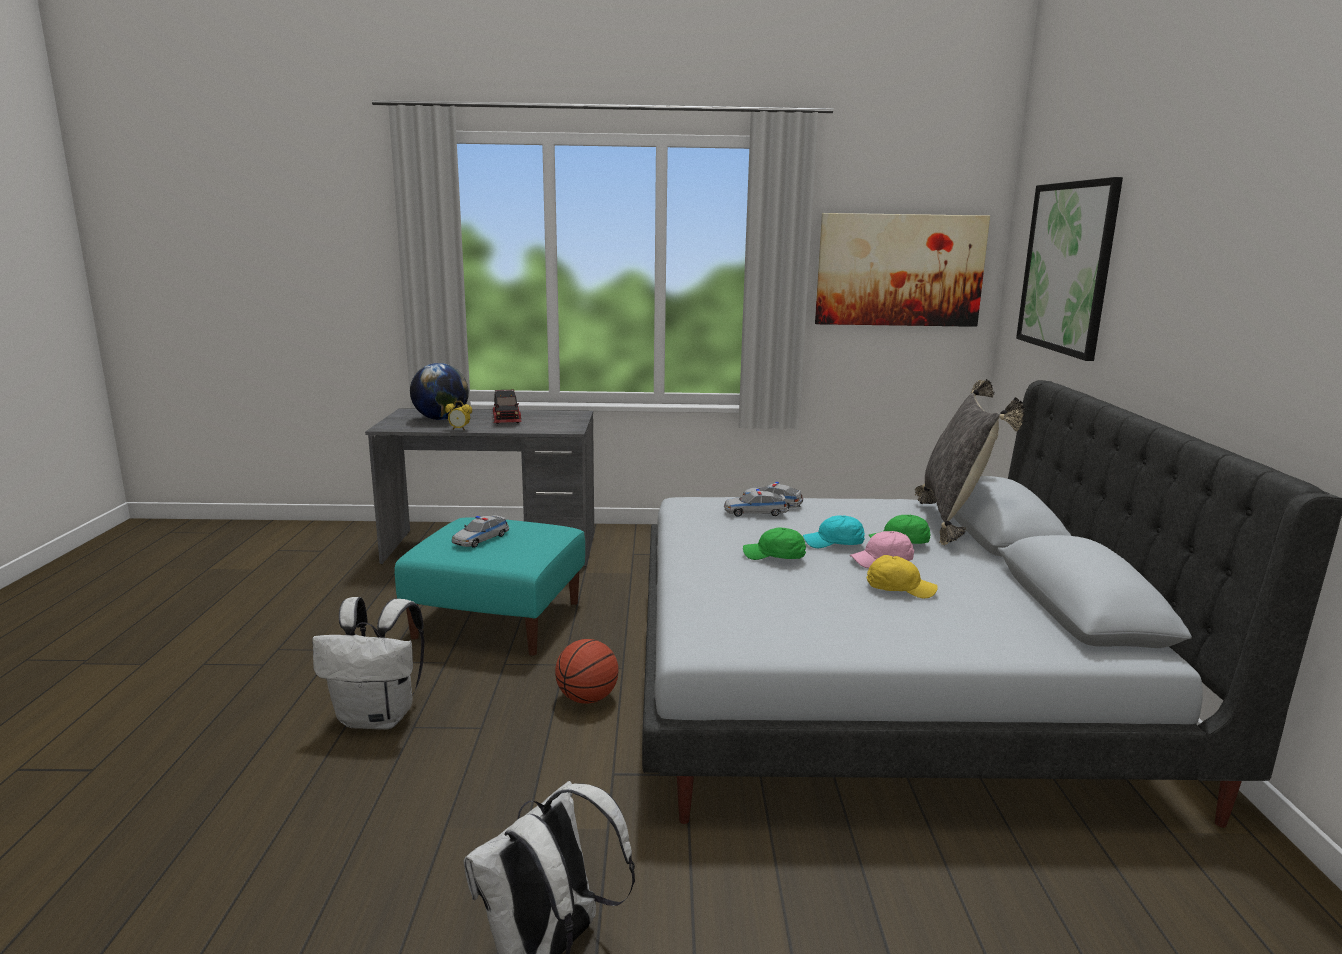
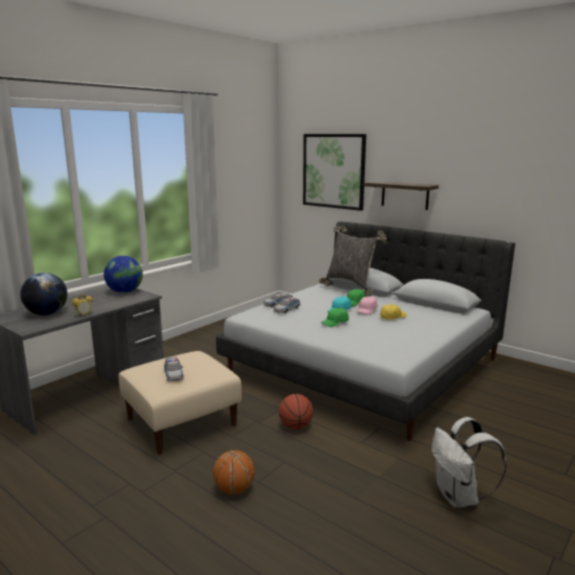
camera: 50 degrees left, 0 degrees up
white backpack [312,597,425,730] -> basketball [213,450,255,494]
turquoise ottoman [395,517,585,656] -> beige ottoman [119,351,242,454]
toy truck [492,390,522,424] -> none
picture [815,213,990,327] -> none
none -> globe [104,256,143,293]
none -> shelf [364,181,439,210]

